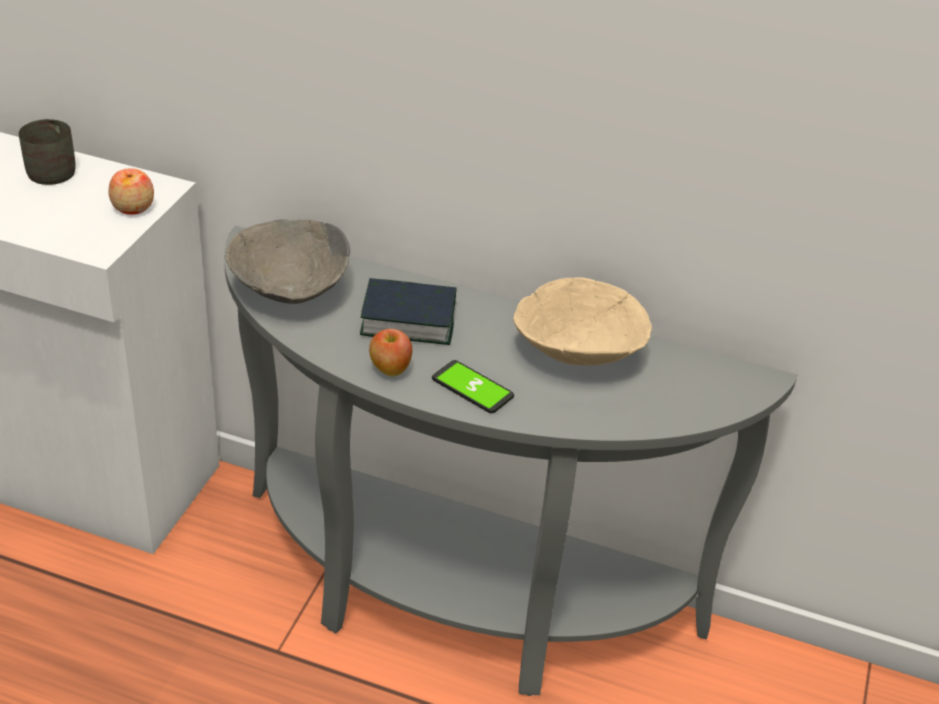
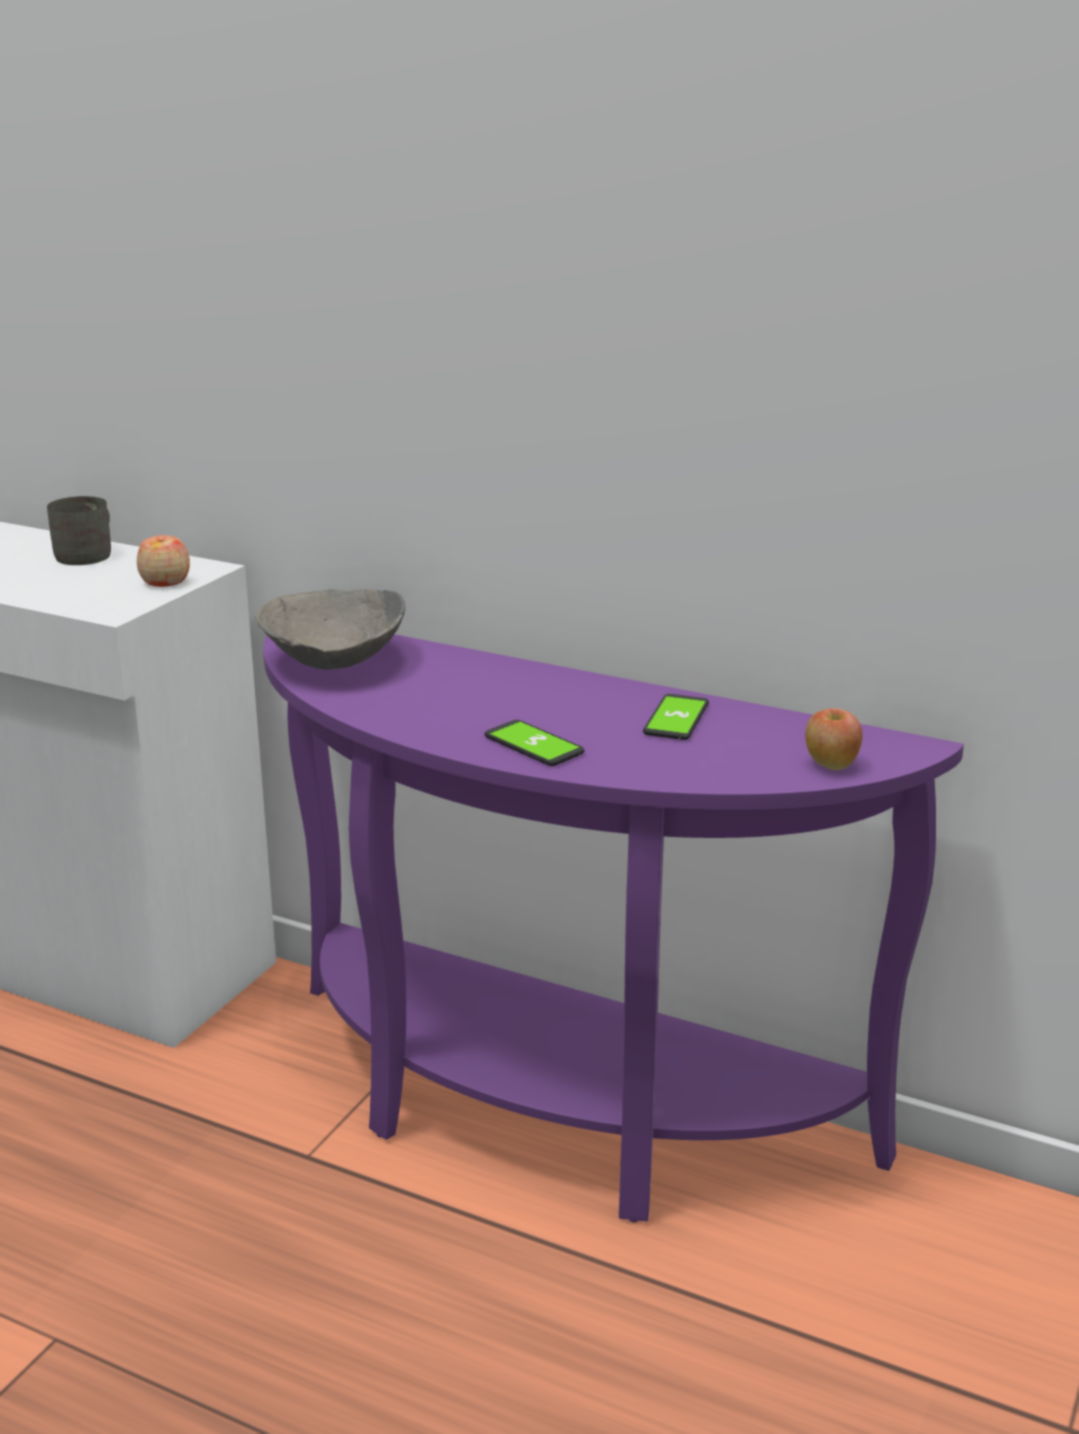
camera: 10 degrees right, 15 degrees down
grey console table [224,225,797,696] -> purple console table [263,634,964,1223]
book [360,278,456,345] -> none
apple [369,329,412,377] -> apple moved to [805,708,863,770]
beige bowl [513,278,652,365] -> phone [643,694,709,740]

